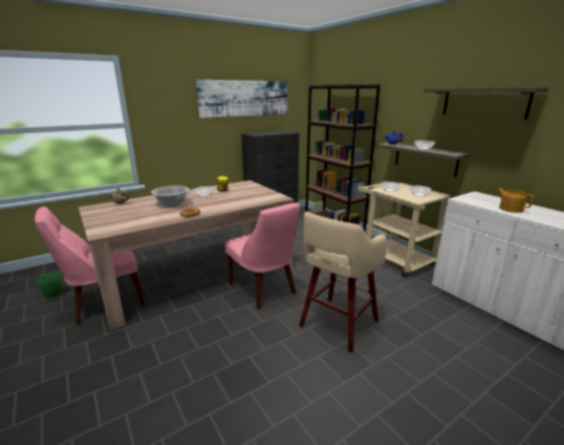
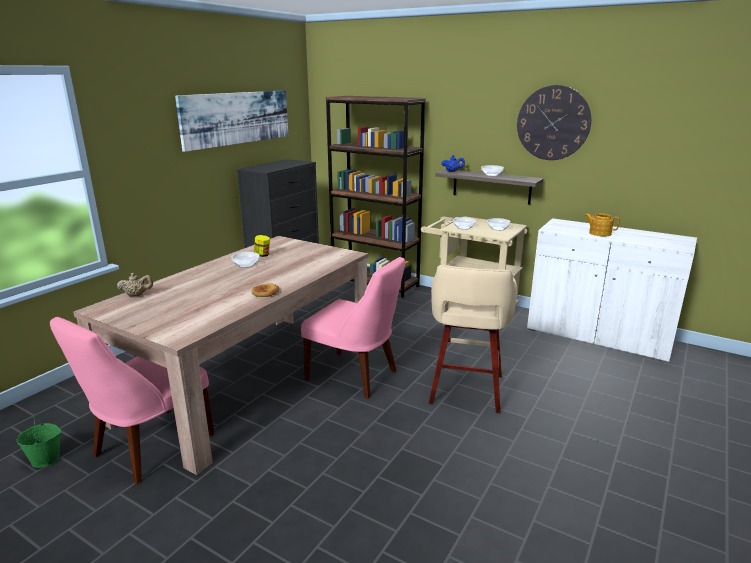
camera: 25 degrees left, 0 degrees up
cooking pot [151,186,191,207] -> none
shelf [424,87,549,119] -> wall clock [517,85,591,160]

